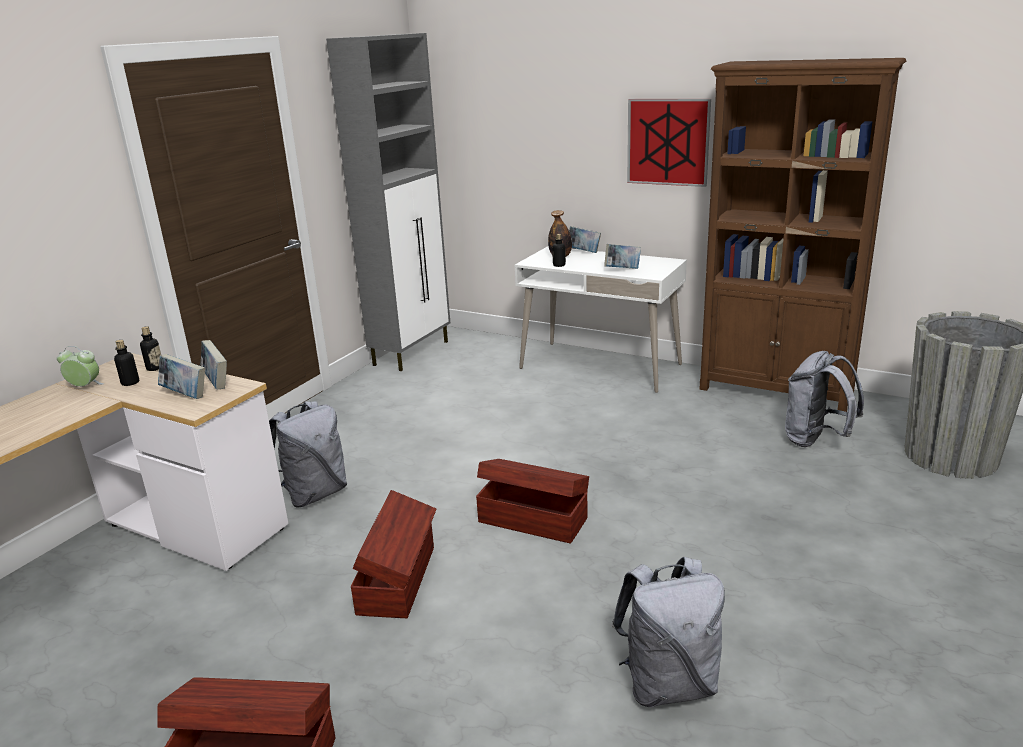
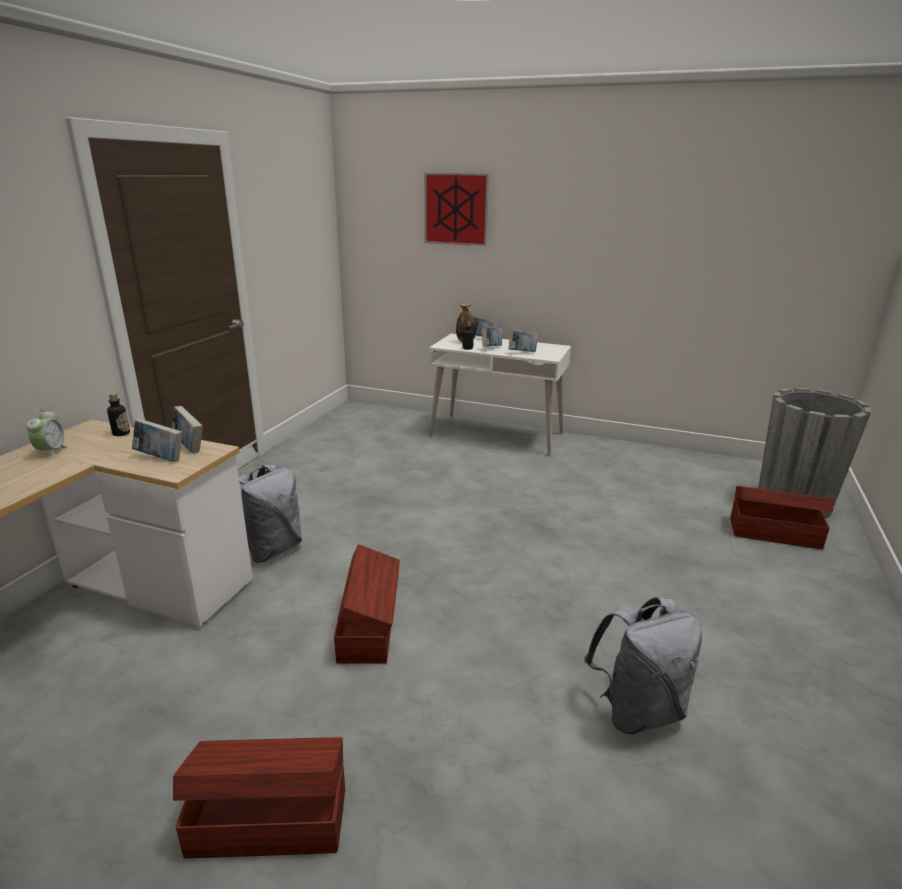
camera: 10 degrees left, 0 degrees up
alarm clock [57,346,104,387] -> alarm clock turned 90 degrees clockwise [26,409,68,459]
bottle [114,340,139,386] -> none
grey cabinet [326,33,450,371] -> none
brown storage box [476,459,589,543] -> brown storage box moved to [730,486,834,550]
picture [627,99,711,187] -> picture moved to [424,173,489,246]
brown bookcase [699,58,906,412] -> none
grey backpack [785,351,864,447] -> none
none -> book [482,327,502,347]

